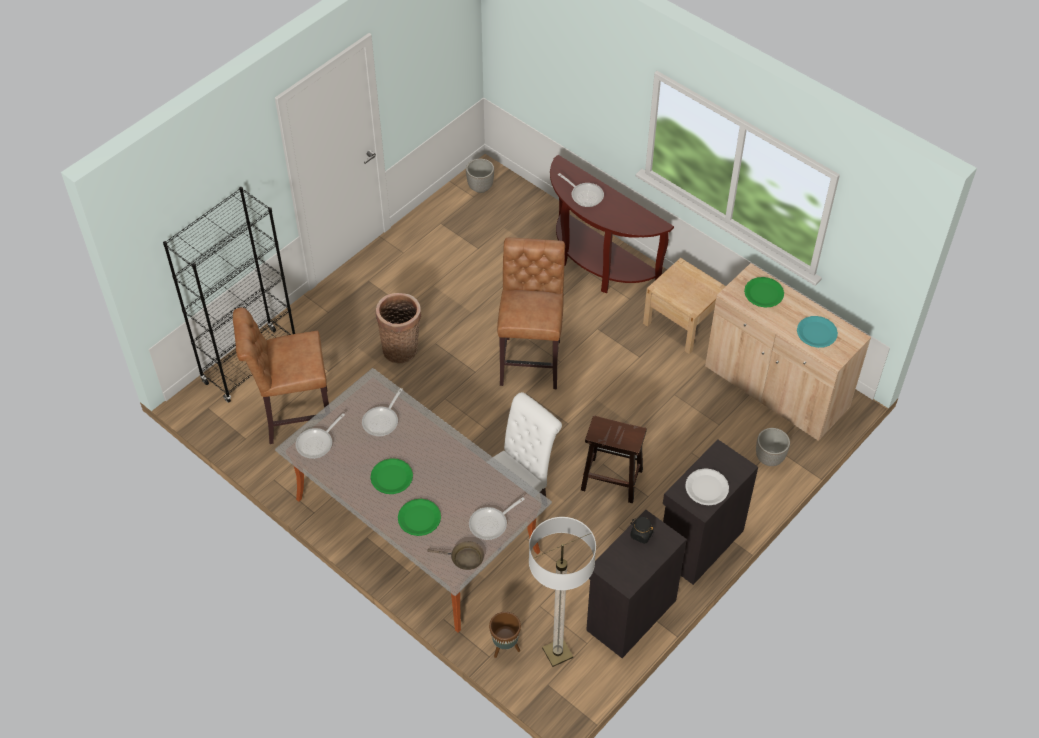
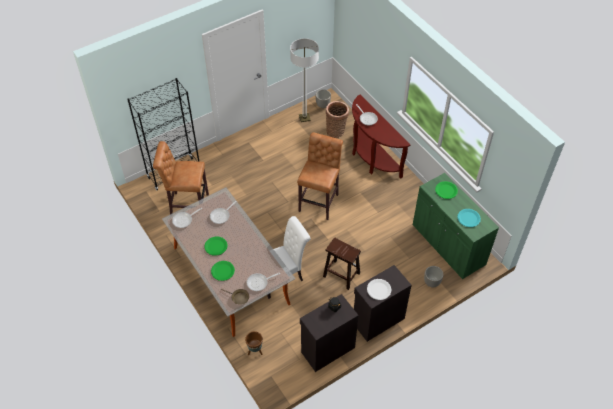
camera: 15 degrees right, 0 degrees up
basket [375,293,421,363] -> basket moved to [326,101,349,138]
floor lamp [529,517,596,667] -> floor lamp moved to [290,38,319,122]
beige nightstand [643,258,726,354] -> none
beige cabinet [705,263,871,441] -> green cabinet [413,173,499,279]

